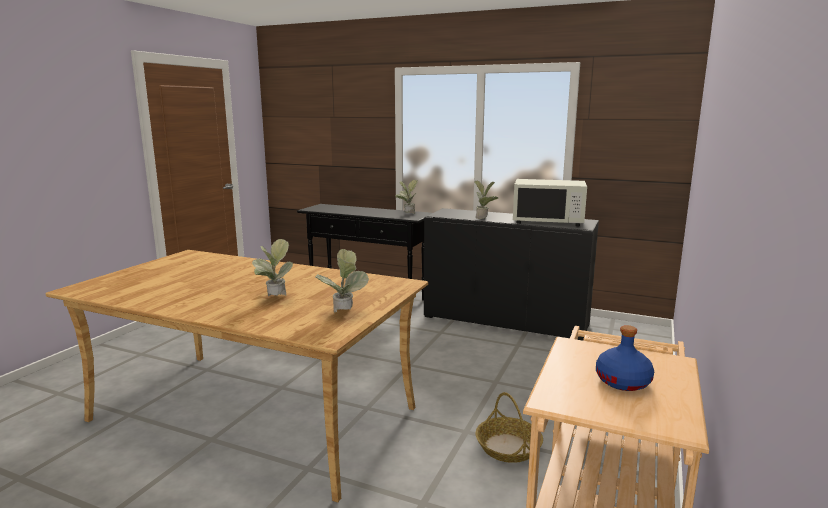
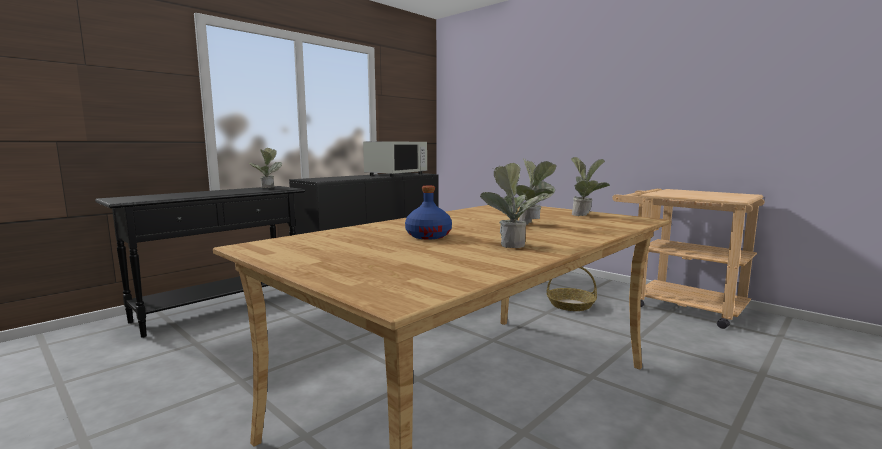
camera: 70 degrees left, 5 degrees down
potted plant [474,181,498,219] -> potted plant moved to [480,163,550,248]
blue bottle [596,325,654,391] -> blue bottle moved to [405,186,452,239]

